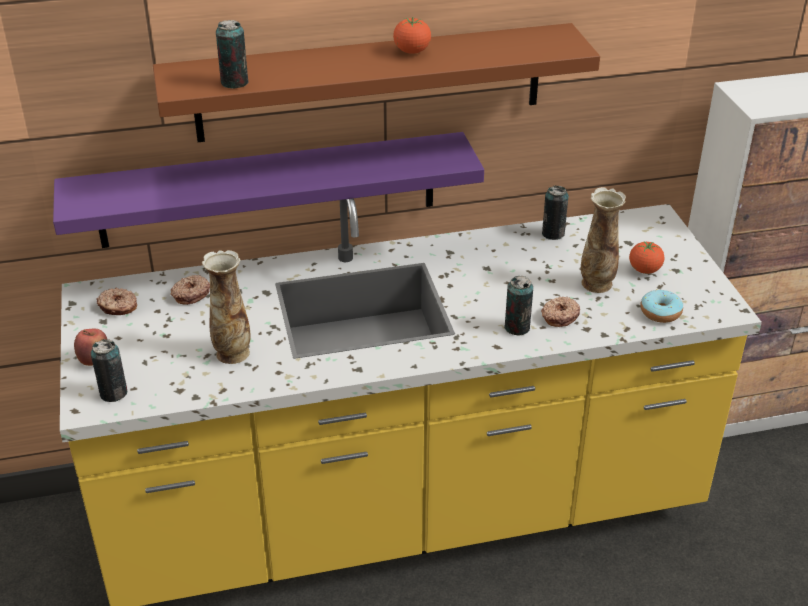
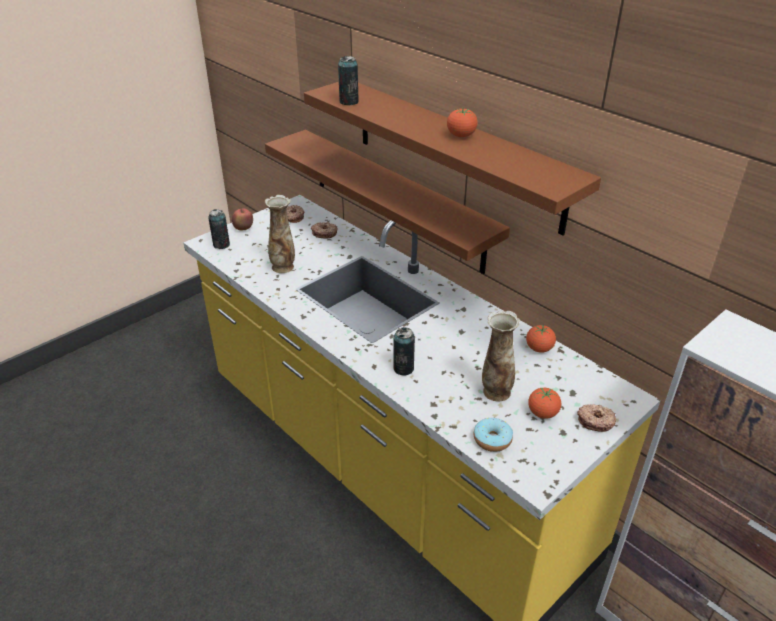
camera: 60 degrees right, 0 degrees up
purple shelf [53,132,484,248] -> brown shelf [265,130,510,274]
donut [541,297,580,327] -> donut moved to [577,404,616,432]
can [542,186,569,240] -> tomato [526,325,556,353]

